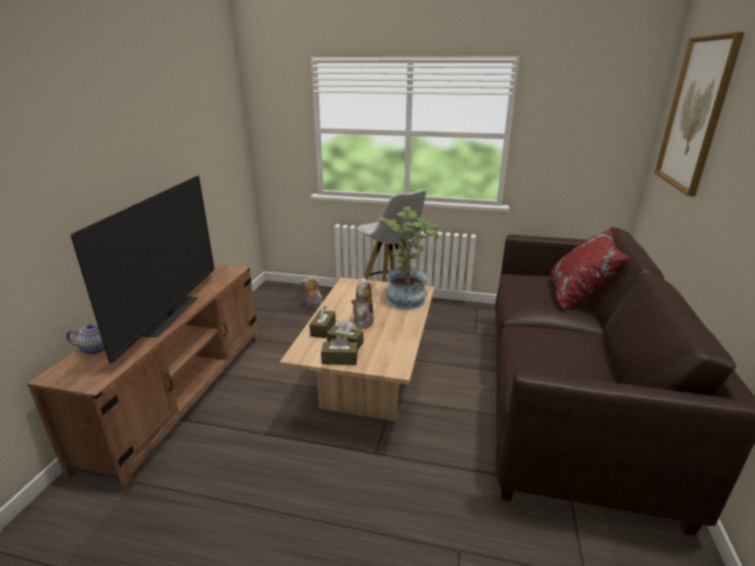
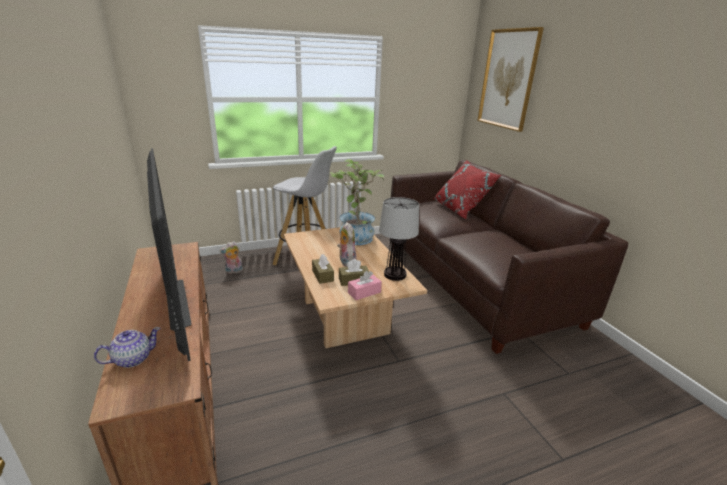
camera: 35 degrees left, 0 degrees up
brown tissue box [321,335,358,365] -> pink tissue box [348,271,382,300]
none -> table lamp [379,197,419,281]

